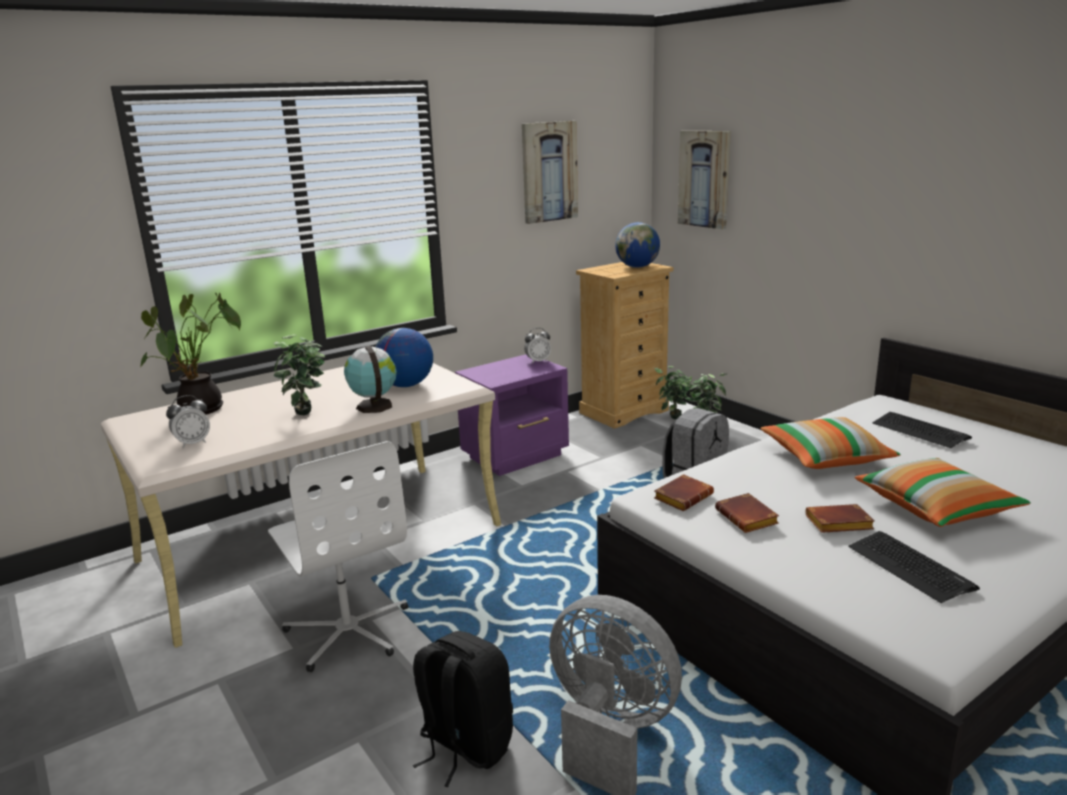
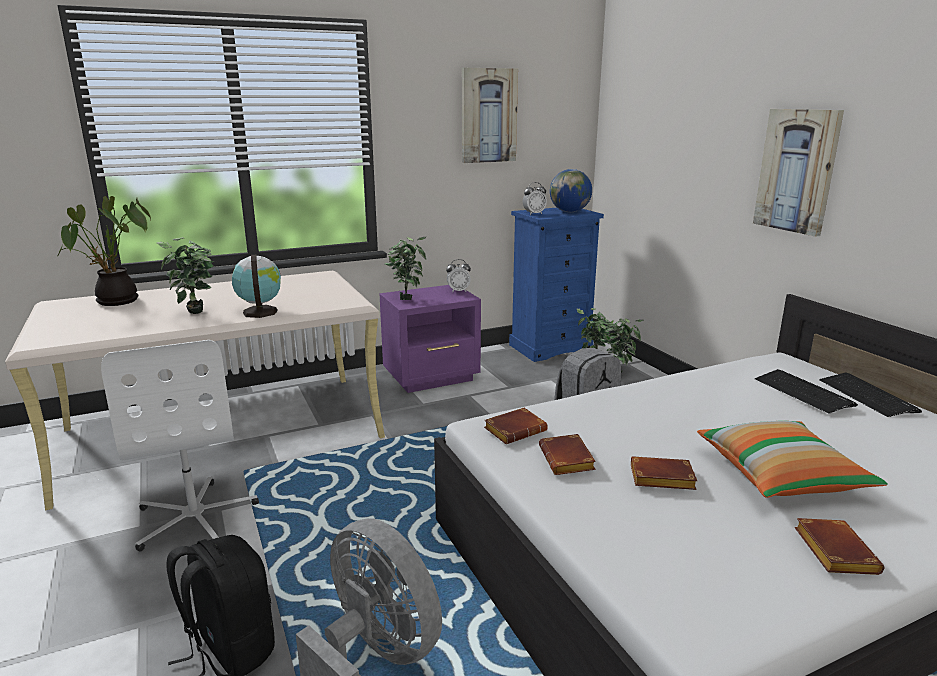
camera: 10 degrees right, 0 degrees up
alarm clock [166,395,210,448] -> alarm clock moved to [523,182,547,215]
globe [375,328,433,387] -> none
beige dresser [576,262,673,429] -> blue dresser [509,208,604,362]
picture [678,131,731,230] -> picture moved to [753,109,844,237]
pillow [760,417,901,469] -> none
keyboard [849,531,980,603] -> keyboard moved to [819,372,922,417]
none -> potted plant [385,237,426,300]
none -> brown book [795,518,884,575]

